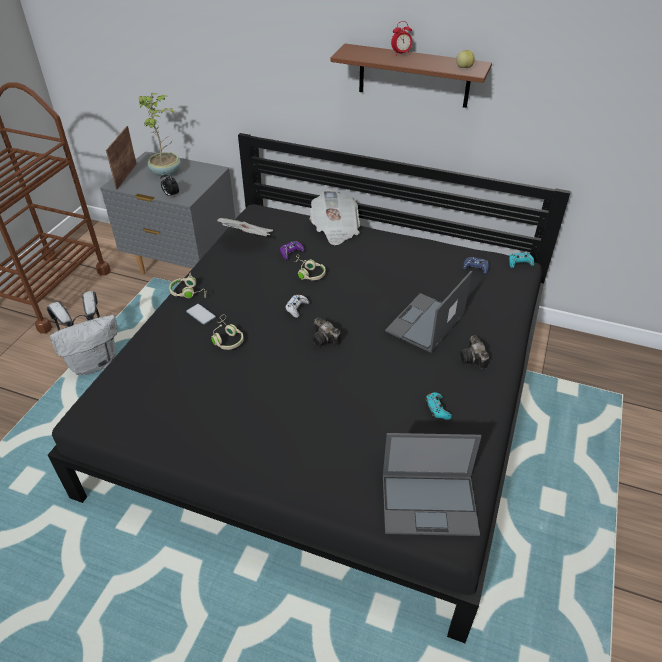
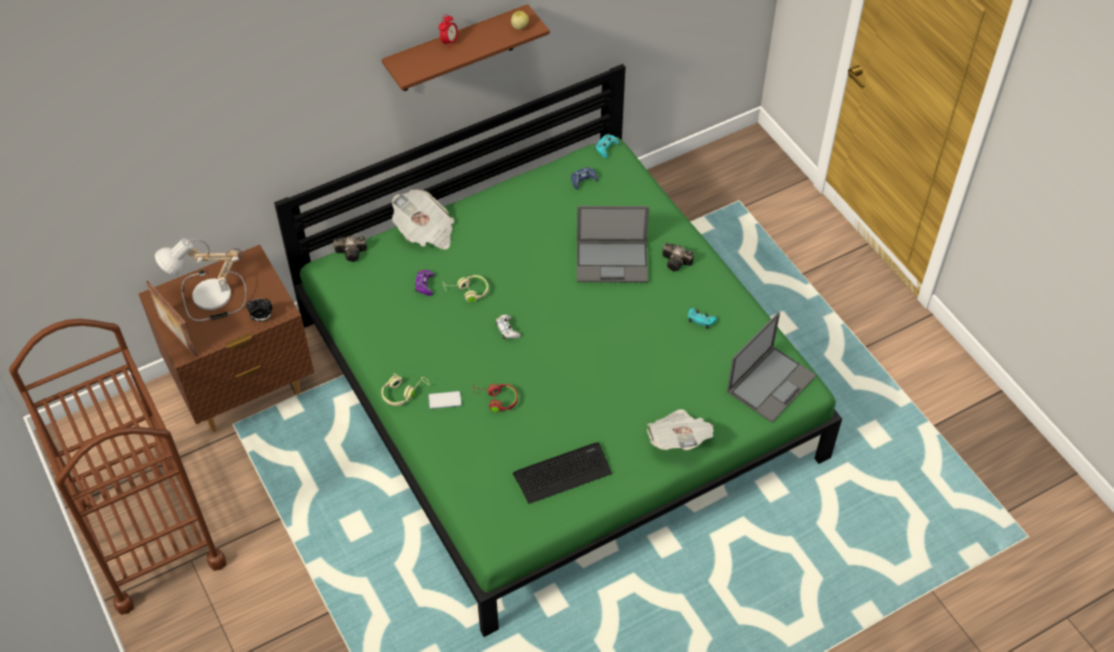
camera: 50 degrees left, 10 degrees up
white backpack [47,291,117,375] -> none
black bed [48,133,571,643] -> green bed [274,64,842,637]
grey nightstand [100,151,235,274] -> brown nightstand [139,245,314,432]
potted plant [139,93,181,177] -> table lamp [155,238,247,321]
beige headphones [211,314,244,350] -> red headphones [473,382,518,412]
newspaper [217,218,273,236] -> newspaper moved to [647,409,714,450]
camera [312,318,341,347] -> camera moved to [333,236,367,262]
laptop [385,271,472,353] -> laptop turned 75 degrees counterclockwise [577,206,649,283]
none -> keyboard [513,442,612,504]

